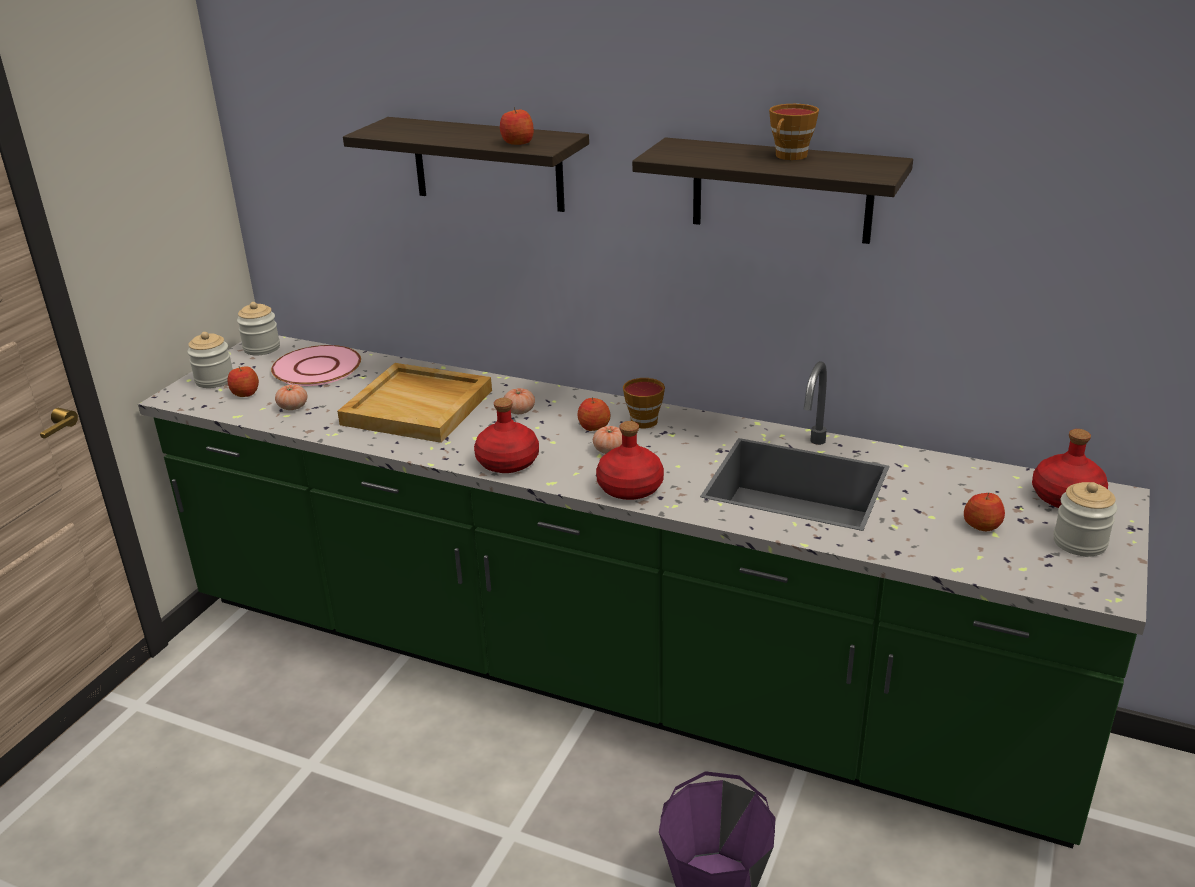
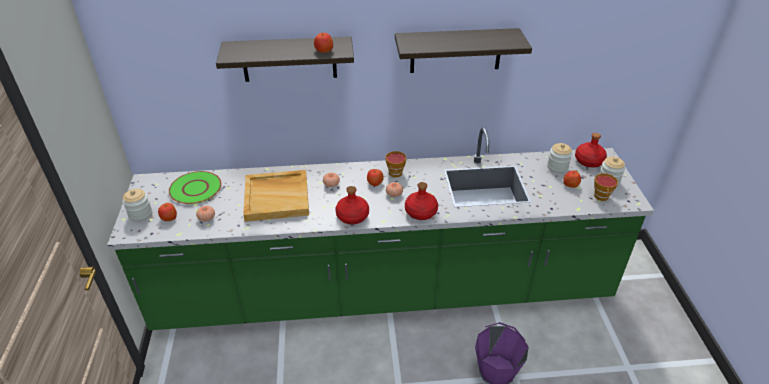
camera: 30 degrees left, 10 degrees up
jar [237,302,280,355] -> jar moved to [547,143,572,173]
pink plate [271,345,361,386] -> green plate [169,171,222,204]
cup [769,104,819,160] -> cup moved to [594,173,618,201]

